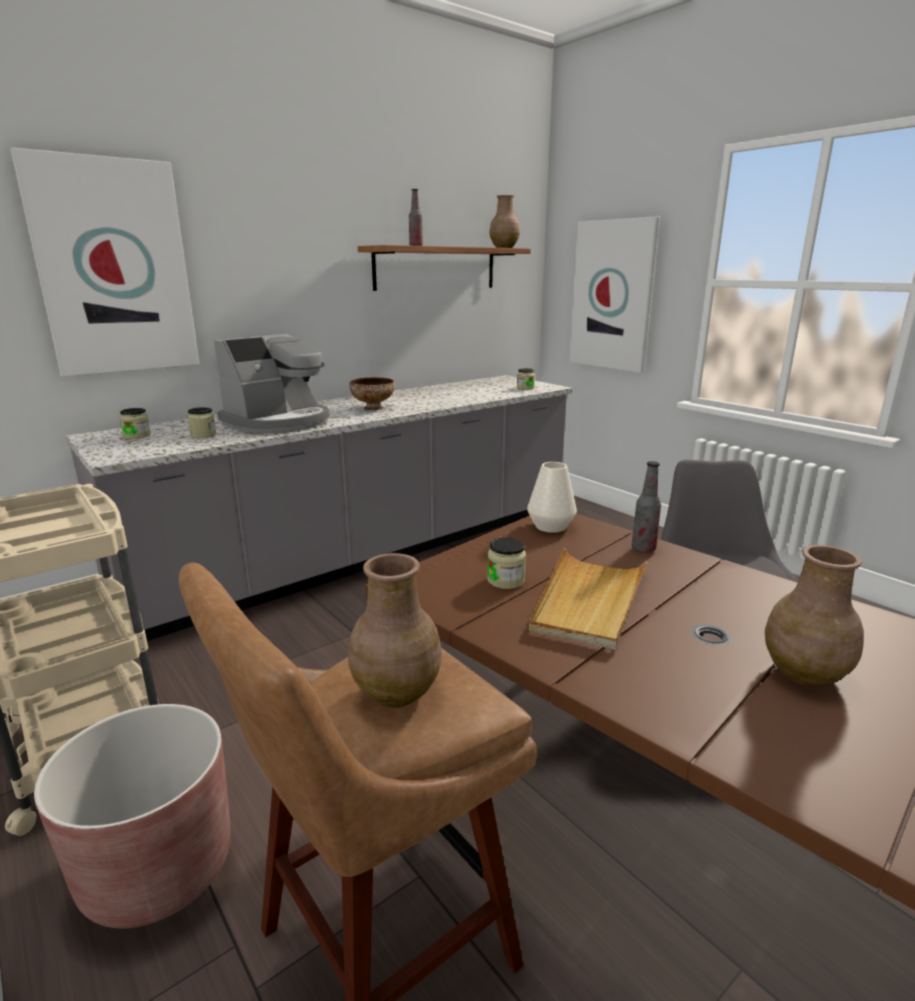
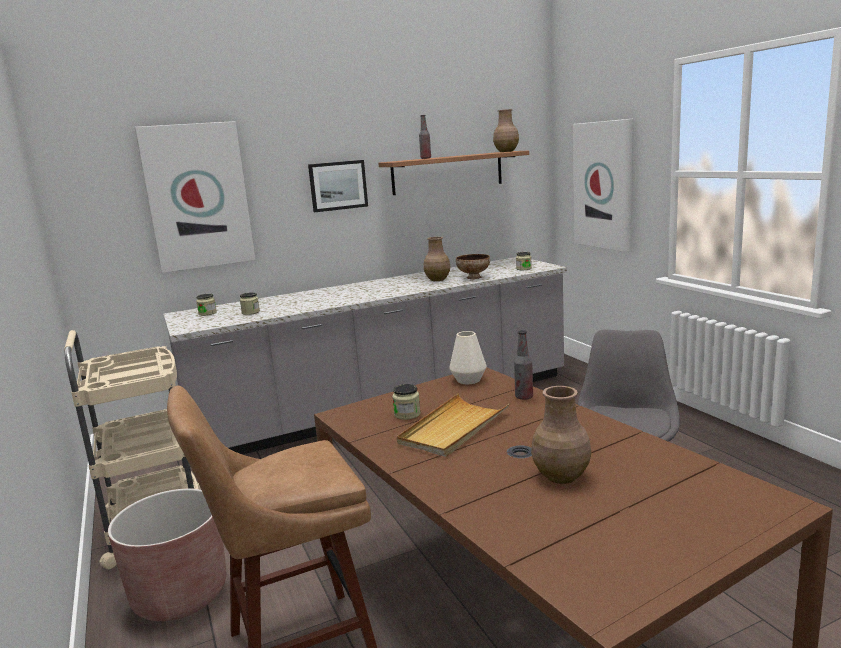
camera: 15 degrees right, 5 degrees down
coffee machine [214,334,330,433] -> none
brown vase [348,553,442,708] -> brown vase moved to [423,237,451,281]
bowl [349,377,395,410] -> bowl moved to [456,254,490,279]
none -> picture [308,160,368,212]

